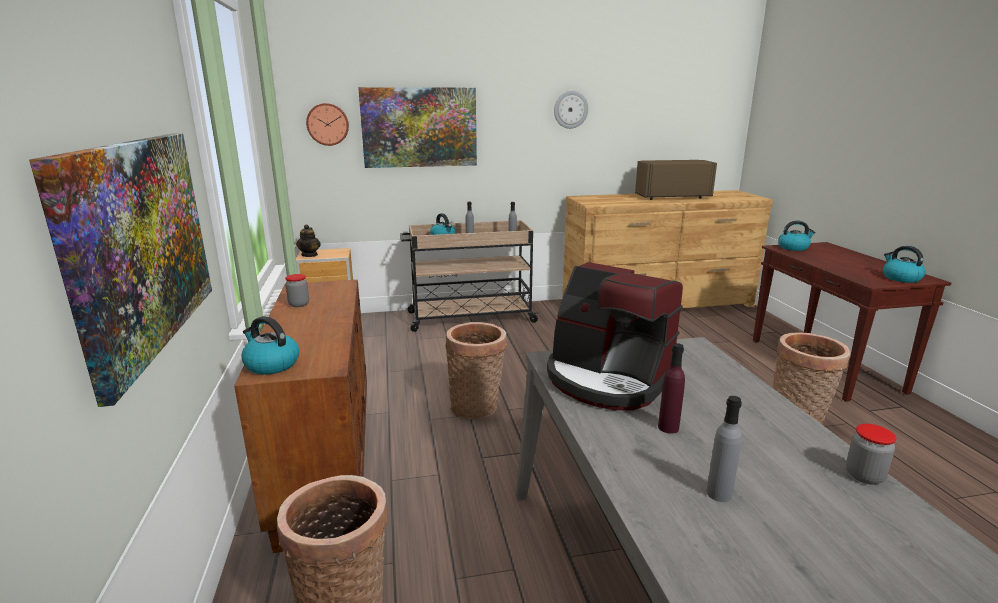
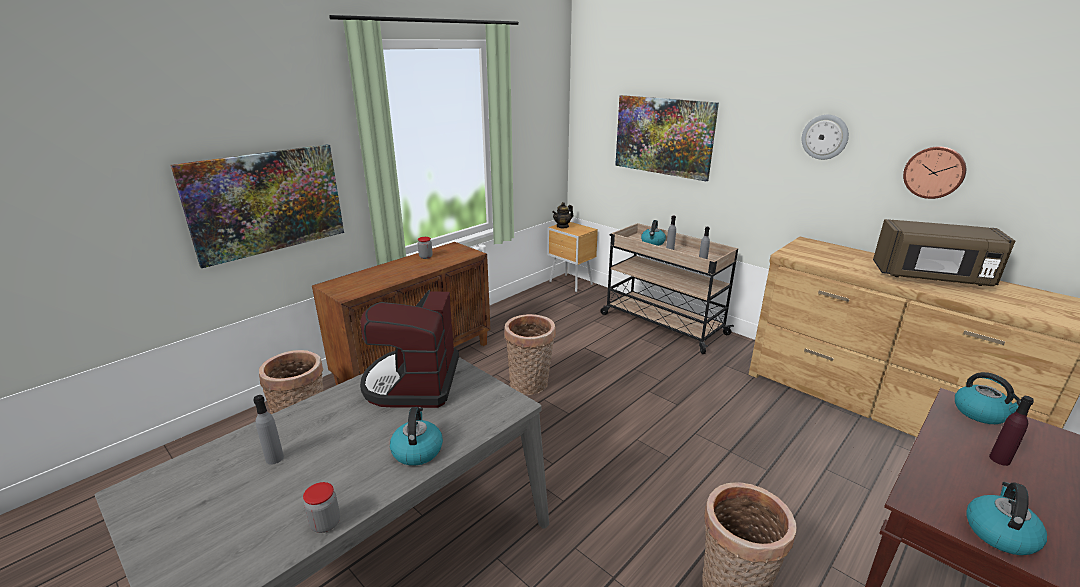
camera: 55 degrees right, 5 degrees up
kettle [242,316,299,374] -> kettle moved to [390,407,443,466]
wall clock [306,103,349,146] -> wall clock moved to [903,146,966,199]
brown microwave [635,160,717,200] -> brown microwave turned 150 degrees clockwise [873,219,1015,286]
purple bottle [658,343,685,434] -> purple bottle moved to [989,396,1034,466]

